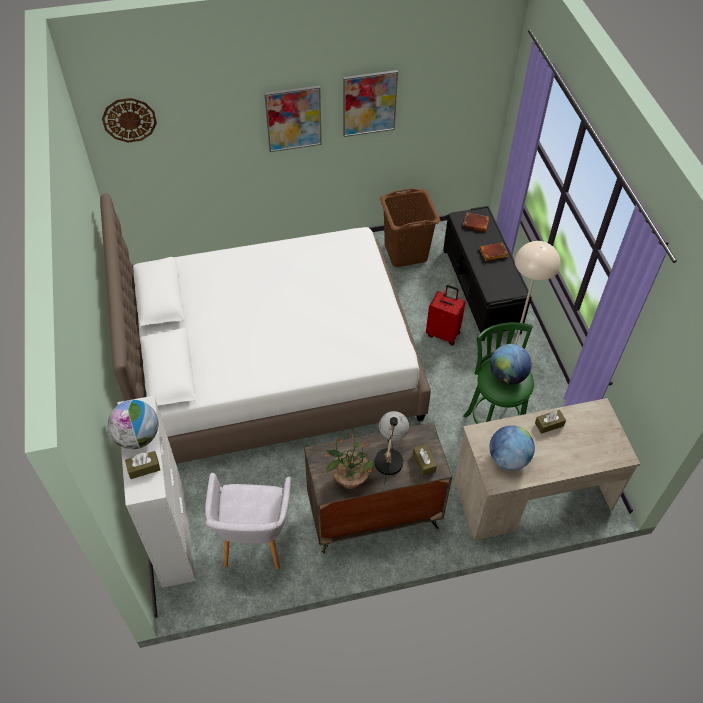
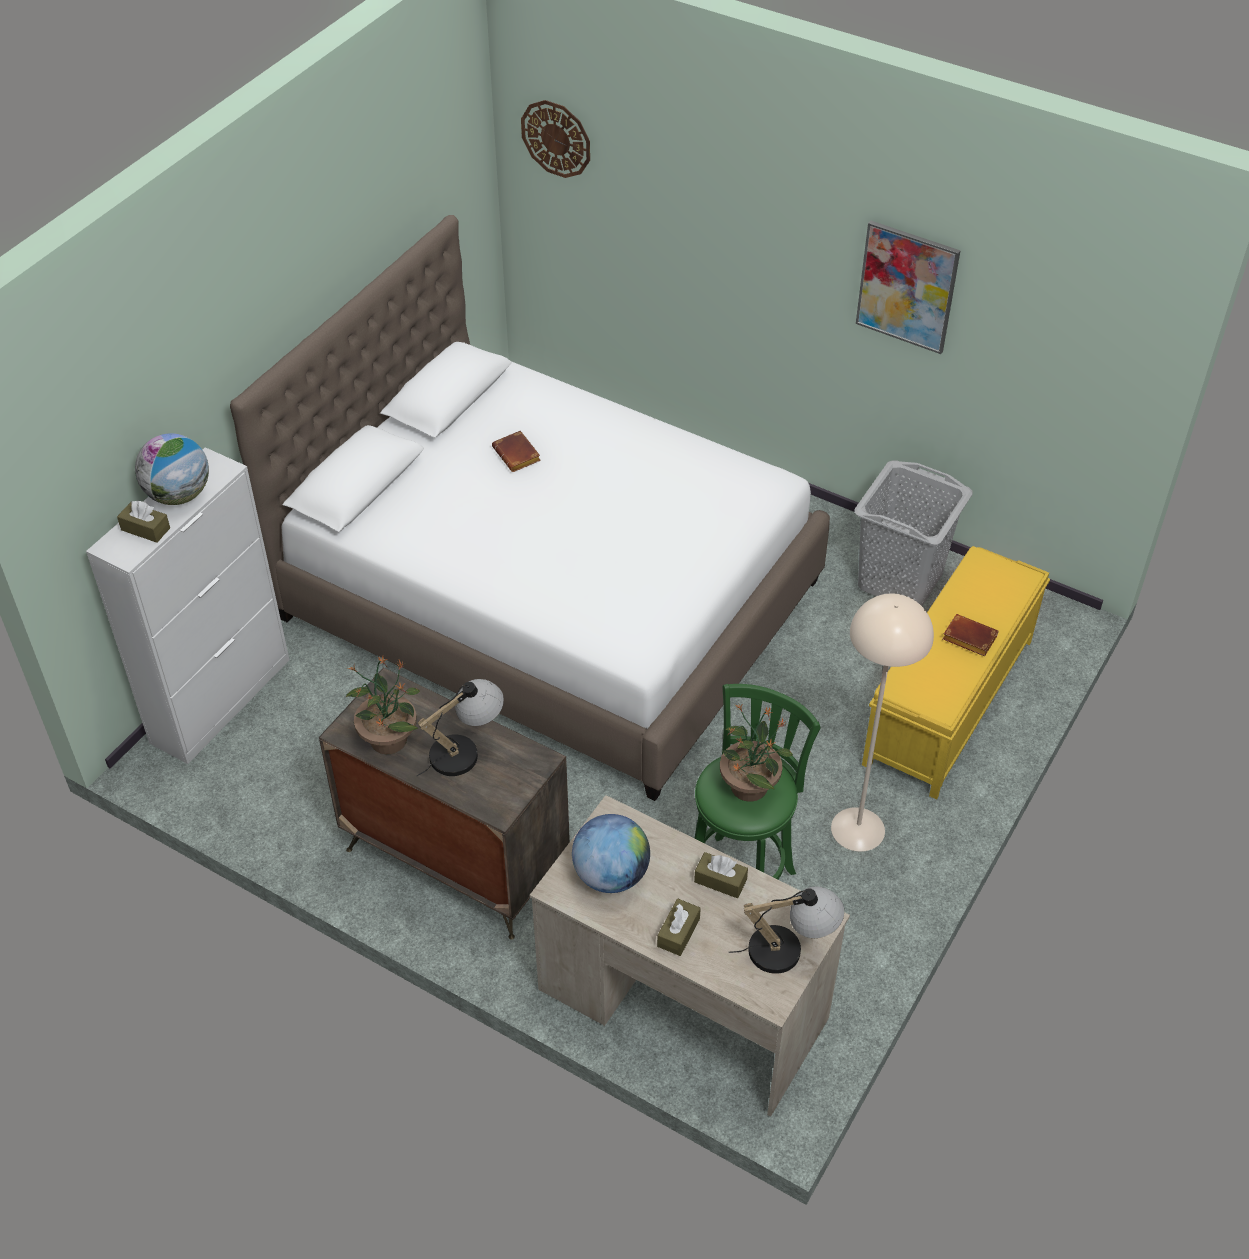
camera: 45 degrees right, 5 degrees down
grey armchair [205,473,292,569] -> none
picture [264,86,322,152] -> none
brown laundry basket [380,188,440,267] -> grey laundry basket [855,461,973,606]
brown tissue box [413,444,437,476] -> brown tissue box moved to [657,899,701,956]
red suitcase [426,285,466,346] -> none
black bench [443,206,532,341] -> yellow bench [862,546,1050,800]
brown book [463,213,489,232] -> brown book moved to [492,430,541,472]
globe [490,344,532,385] -> potted plant [720,703,793,802]
none -> table lamp [728,886,844,974]

